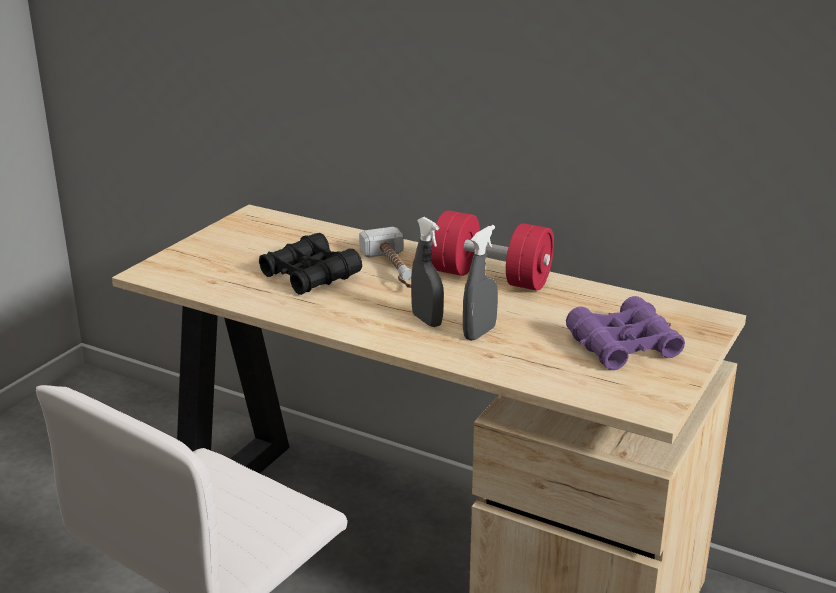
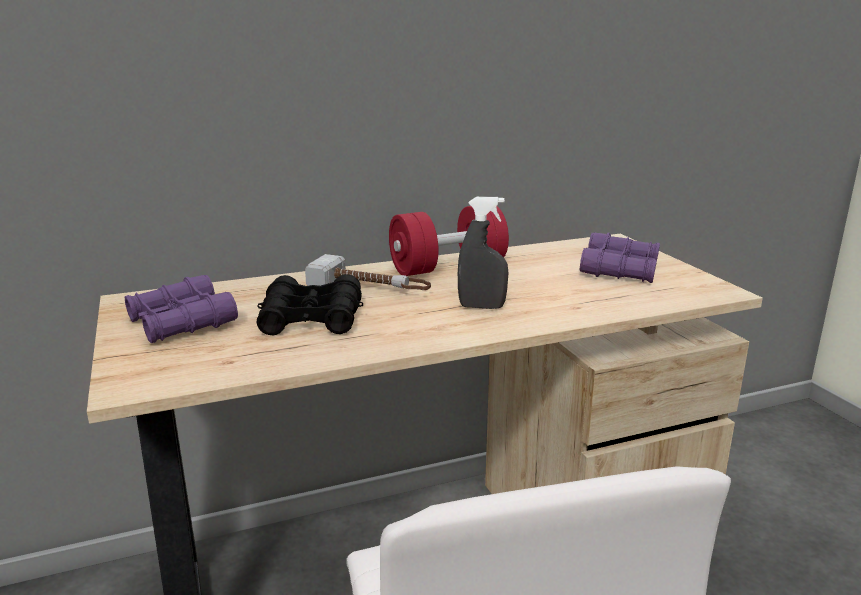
camera: 50 degrees left, 5 degrees down
grey spray bottle [463,225,498,341] -> none
none -> purple binoculars [125,275,238,343]

